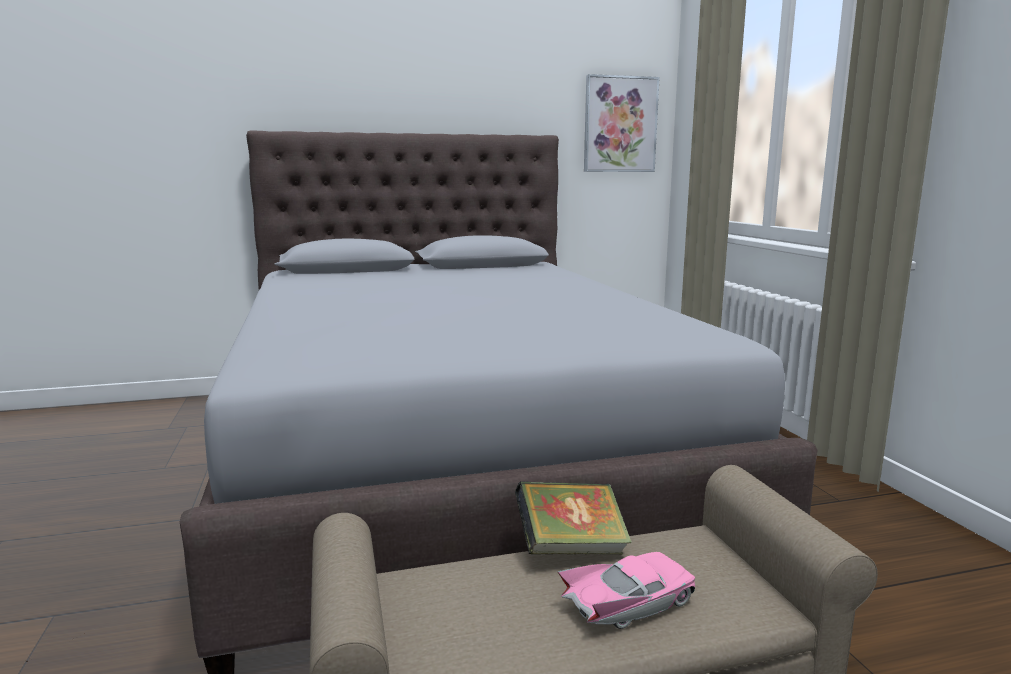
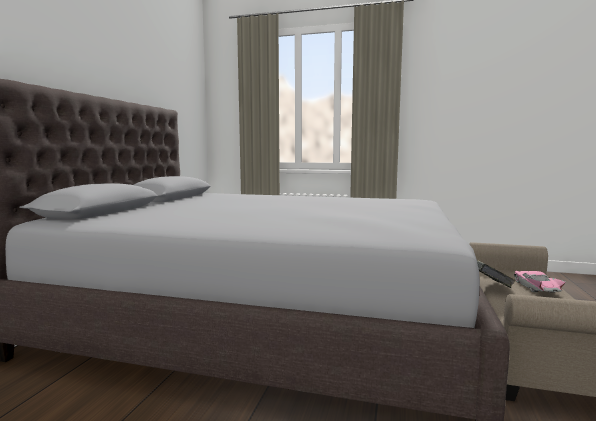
camera: 60 degrees left, 5 degrees down
picture [584,74,660,172] -> none

